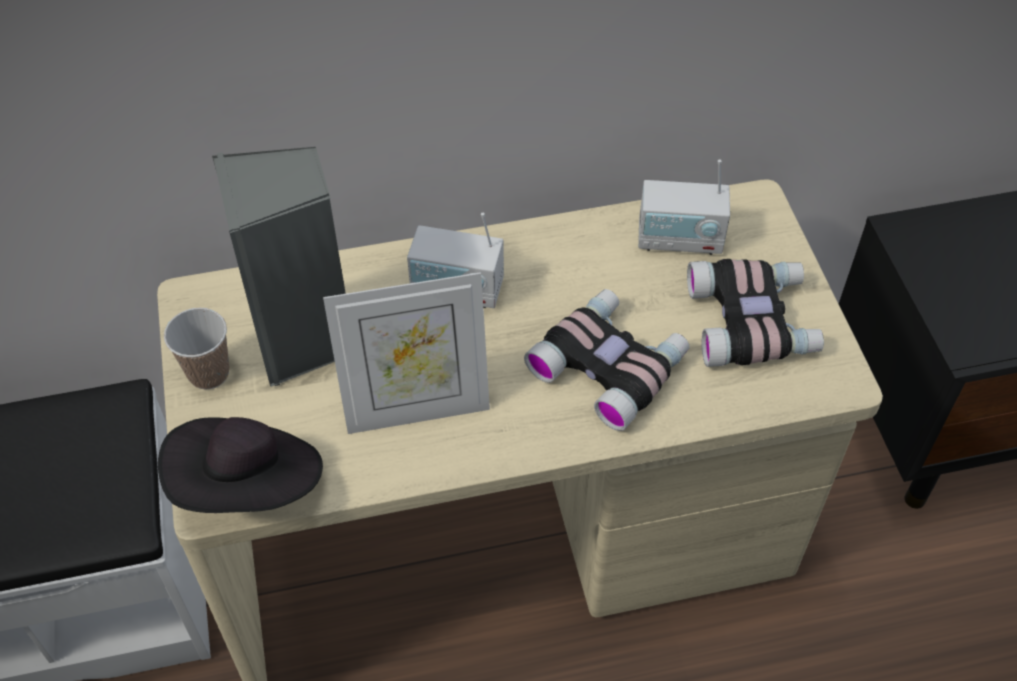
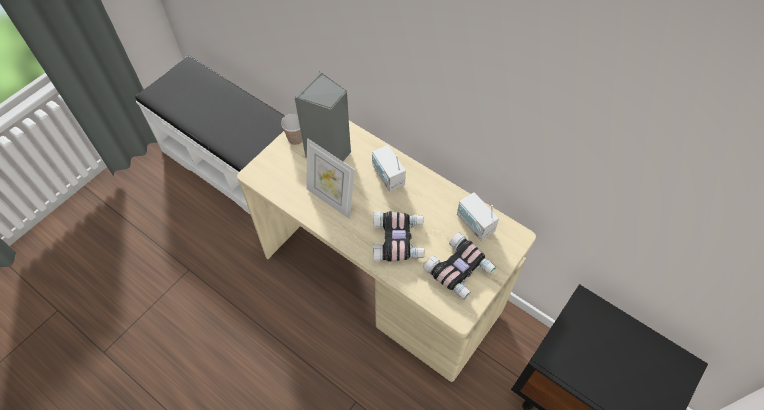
camera: 50 degrees right, 5 degrees up
black hat [158,417,323,513] -> none

